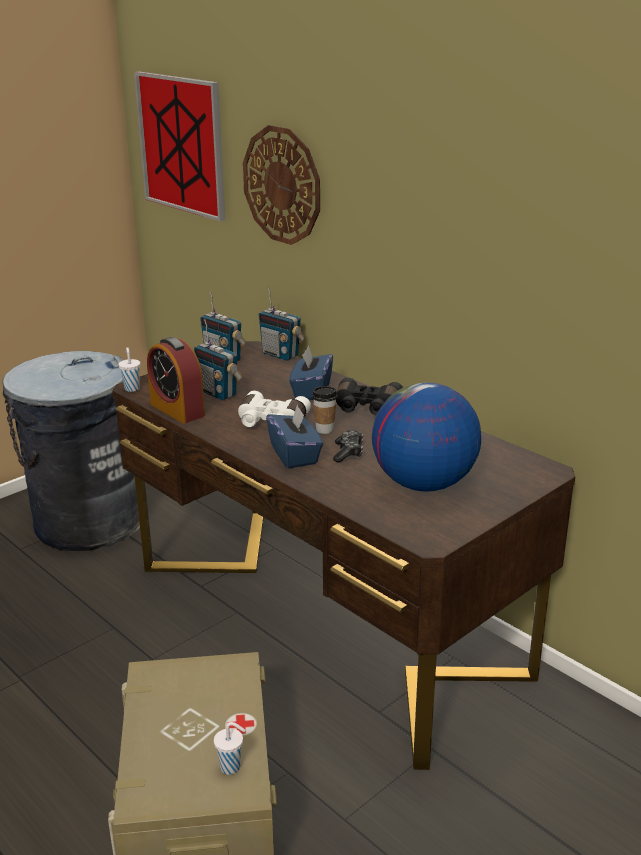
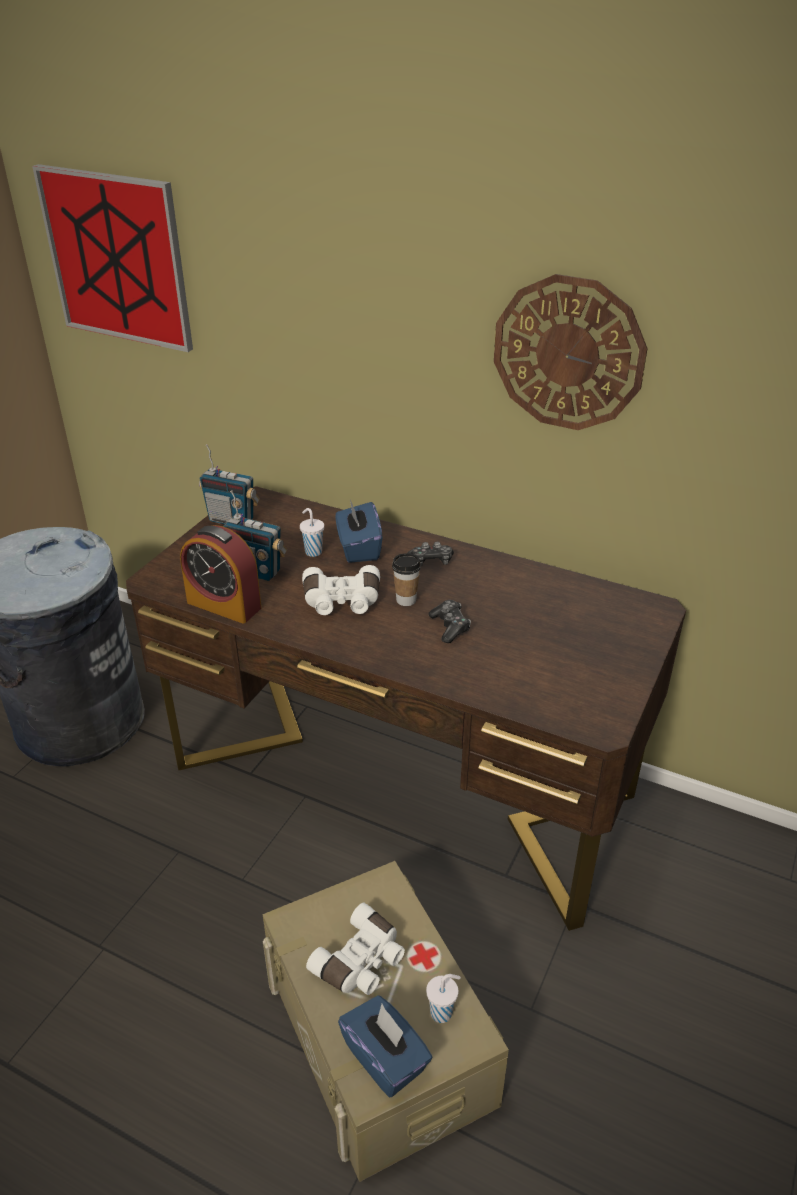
camera: 20 degrees left, 10 degrees up
white cup [119,347,140,392] -> white cup moved to [300,508,324,557]
wall clock [243,125,320,245] -> wall clock moved to [494,274,648,430]
radio [258,287,305,361] -> none
blue tissue box [266,404,323,469] -> blue tissue box moved to [338,995,432,1098]
black binoculars [336,378,403,415] -> game controller [408,542,454,566]
globe [372,382,481,492] -> none
none -> white binoculars [306,903,405,995]

